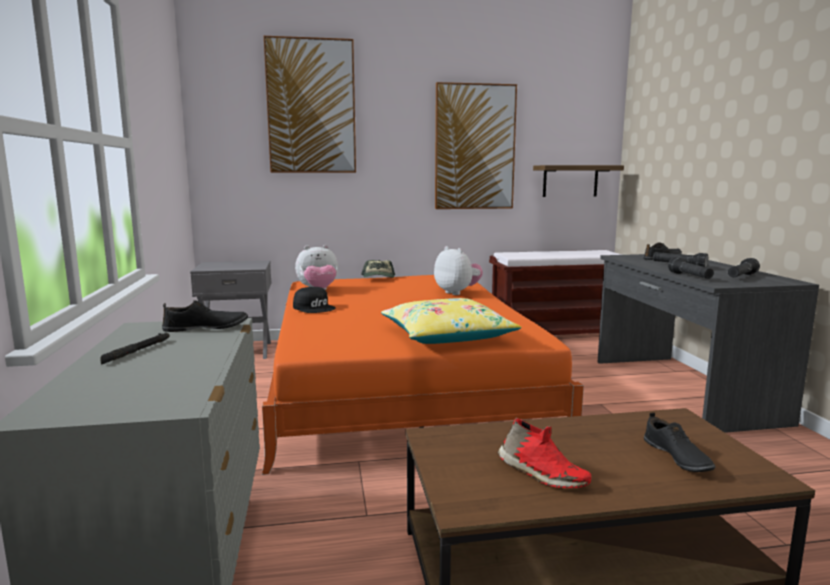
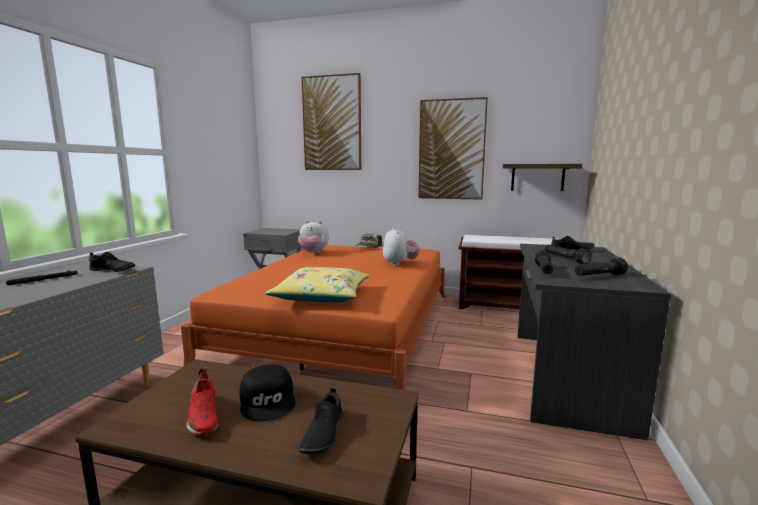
camera: 25 degrees right, 0 degrees up
black cap [293,287,336,313] -> black cap moved to [239,364,296,421]

